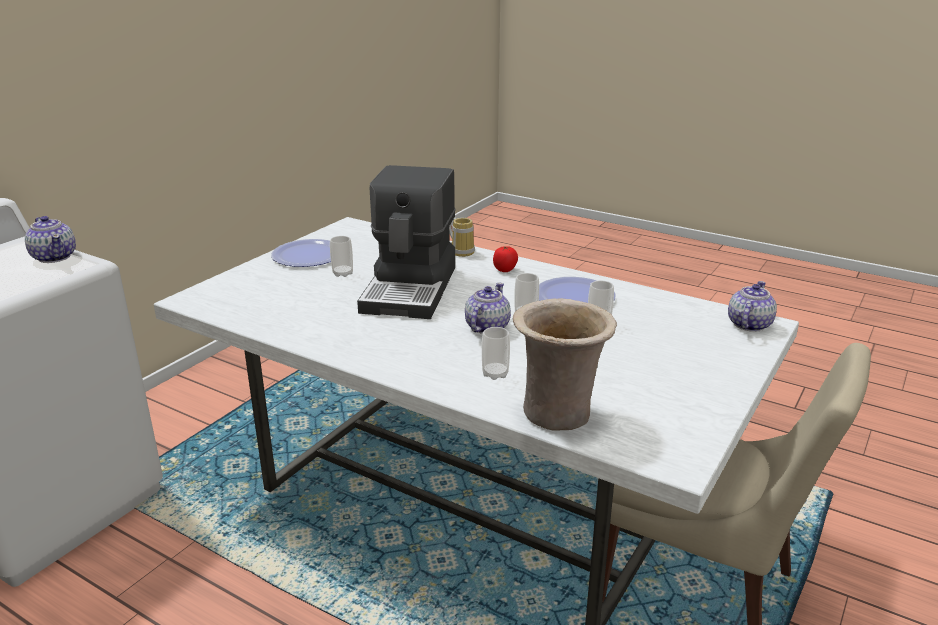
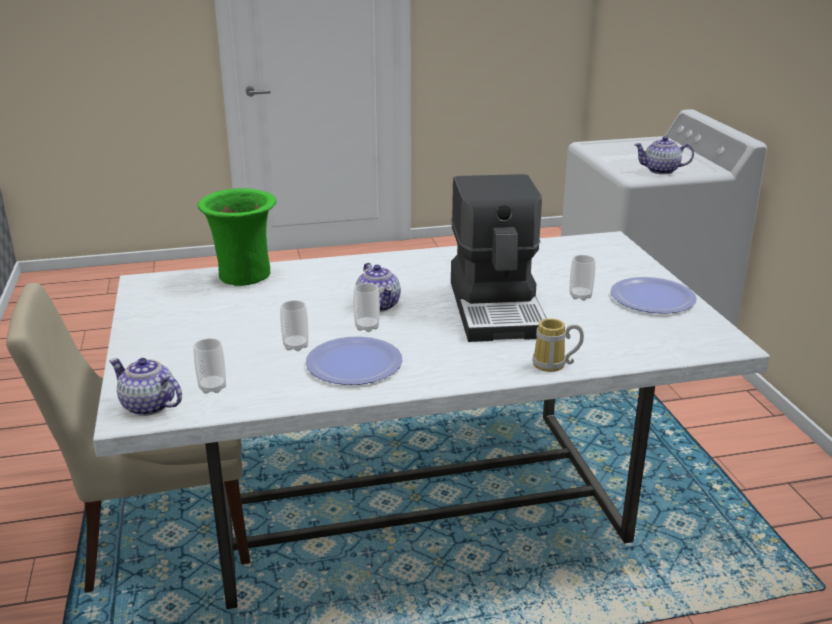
camera: 135 degrees right, 0 degrees up
coffee machine [357,165,456,319] -> coffee machine turned 150 degrees counterclockwise [451,174,547,342]
cup [482,327,510,380] -> cup moved to [193,338,226,394]
tomato [493,246,518,272] -> none
beige vase [513,298,617,431] -> green vase [197,188,276,286]
teapot [728,281,777,332] -> teapot turned 135 degrees clockwise [109,358,182,416]

